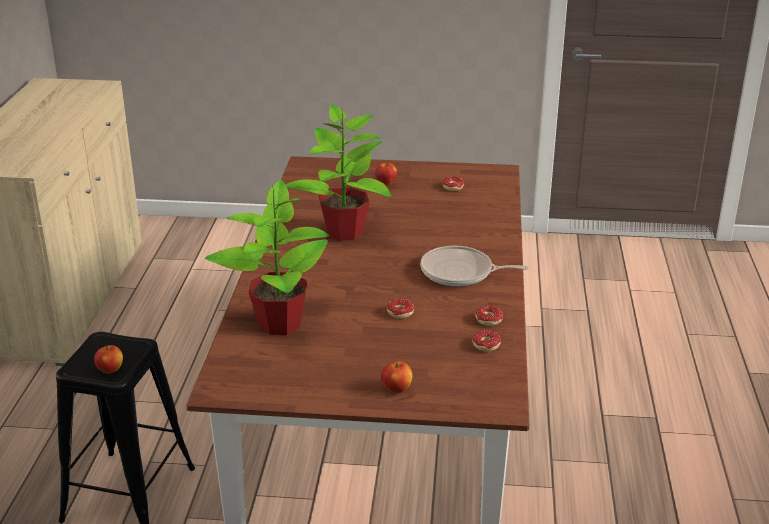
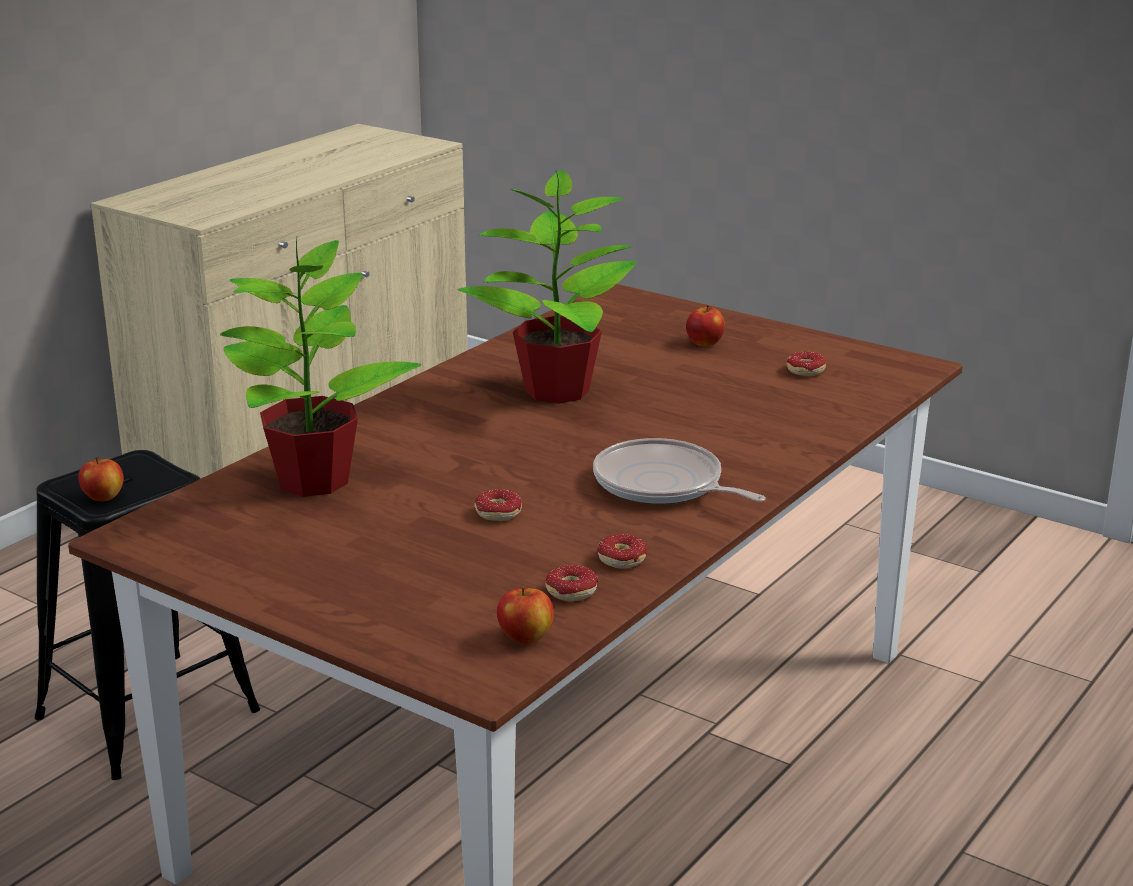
camera: 30 degrees right, 5 degrees down
apple [381,362,413,393] -> apple moved to [497,586,554,644]

